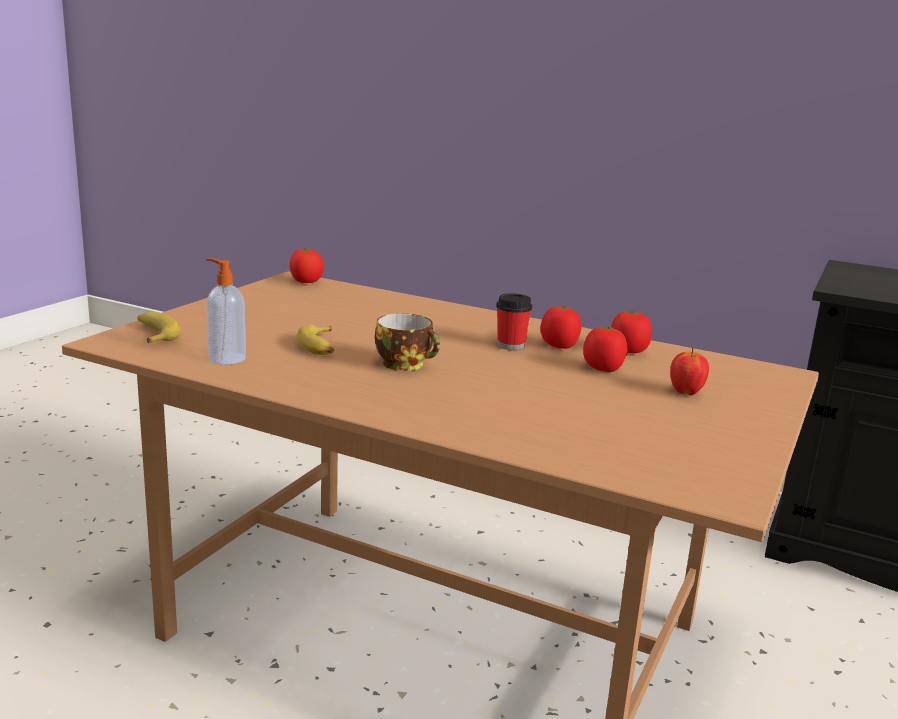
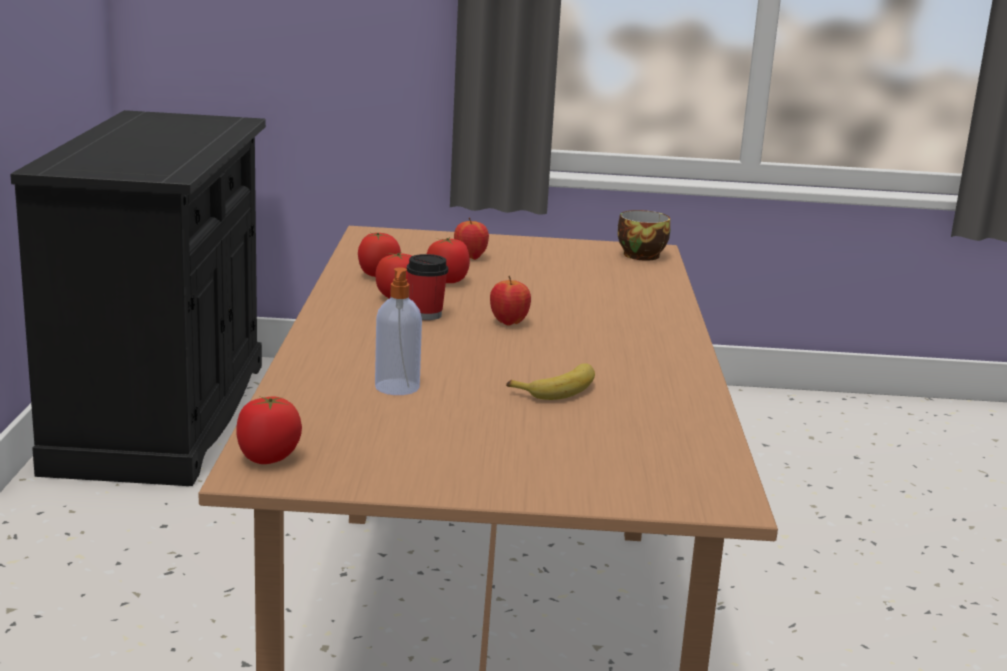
camera: 115 degrees left, 0 degrees up
banana [137,312,181,343] -> none
soap dispenser [206,259,246,365] -> soap dispenser moved to [375,268,422,395]
cup [375,313,440,371] -> cup moved to [617,210,670,261]
none -> apple [490,276,531,326]

